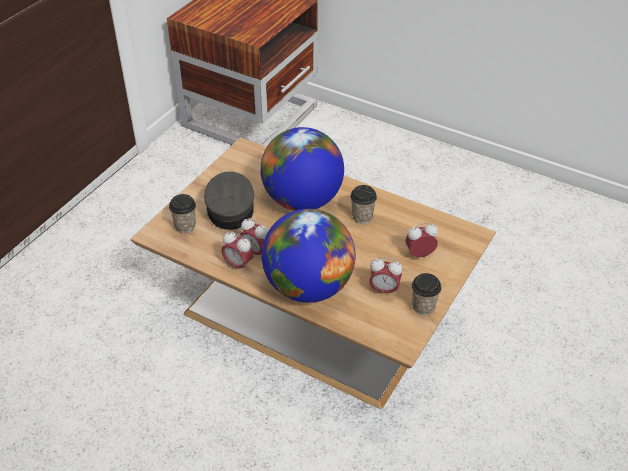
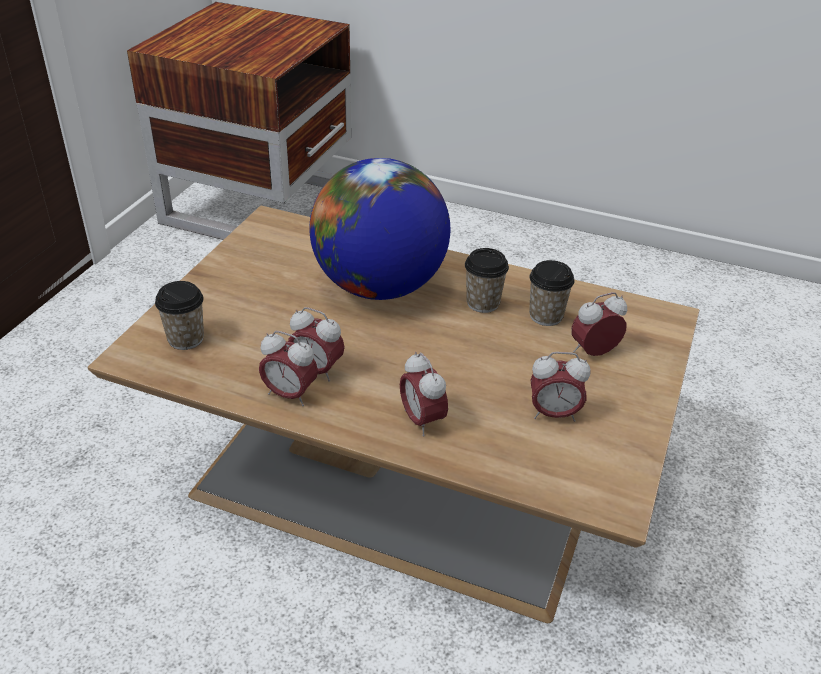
camera: 10 degrees left, 5 degrees down
grey cap [204,171,254,230] -> none
globe [262,209,356,303] -> alarm clock [400,352,448,437]
cup [412,273,441,315] -> cup moved to [529,260,575,326]

